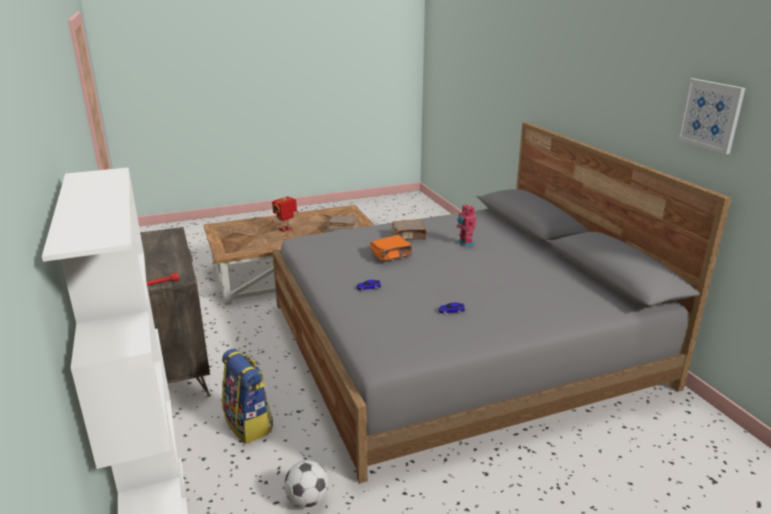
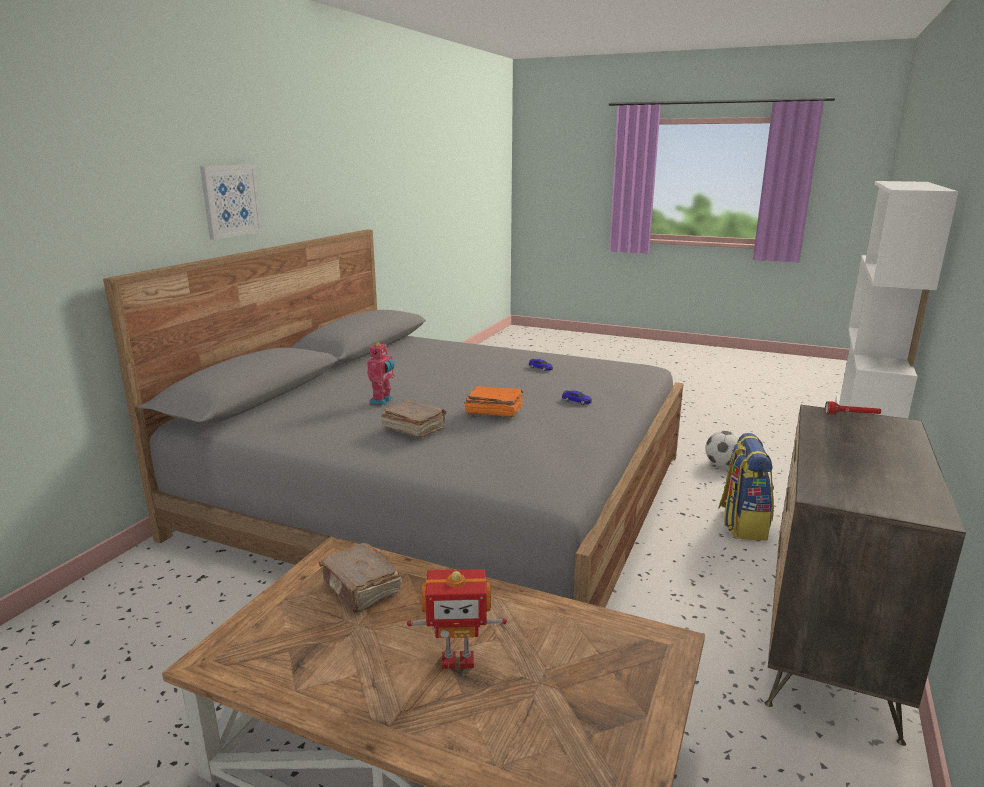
camera: 135 degrees left, 5 degrees down
picture [677,78,745,154] -> picture moved to [200,164,262,240]

